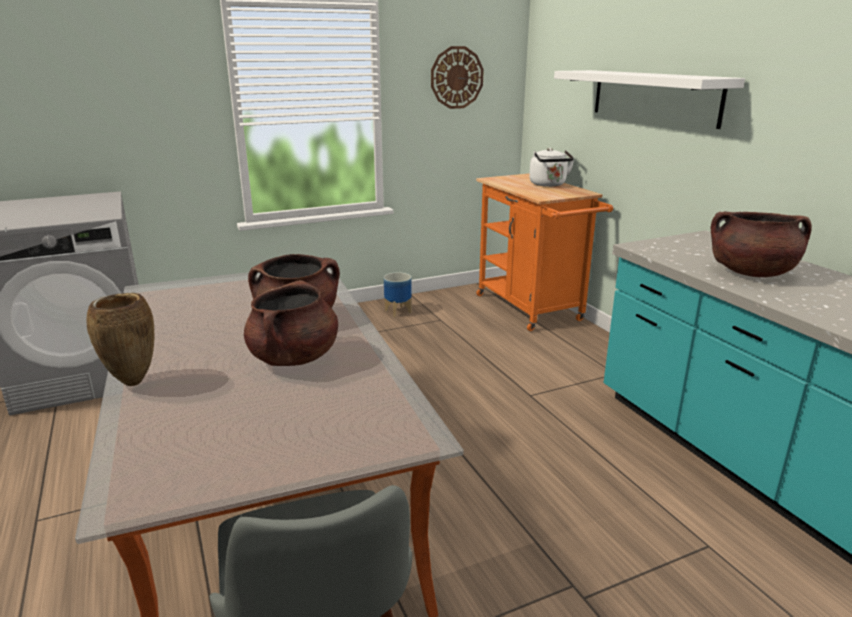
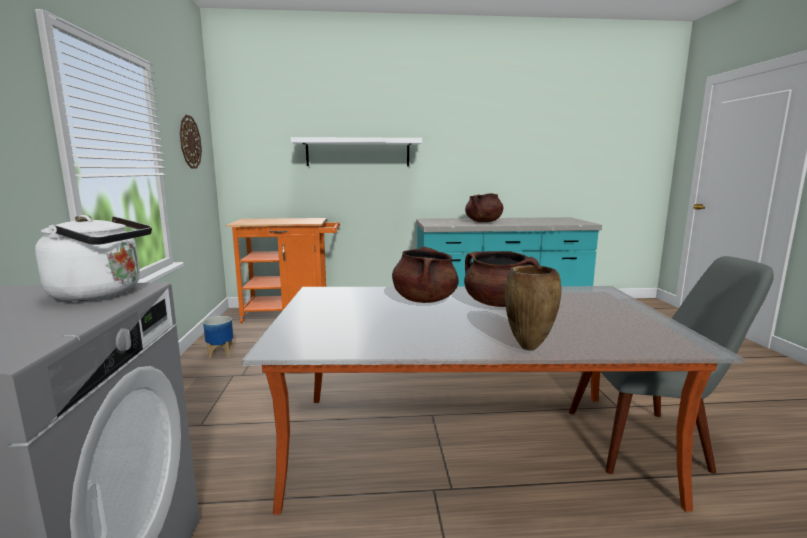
camera: 70 degrees left, 10 degrees down
white kettle [529,148,574,187] -> white kettle moved to [35,215,152,301]

